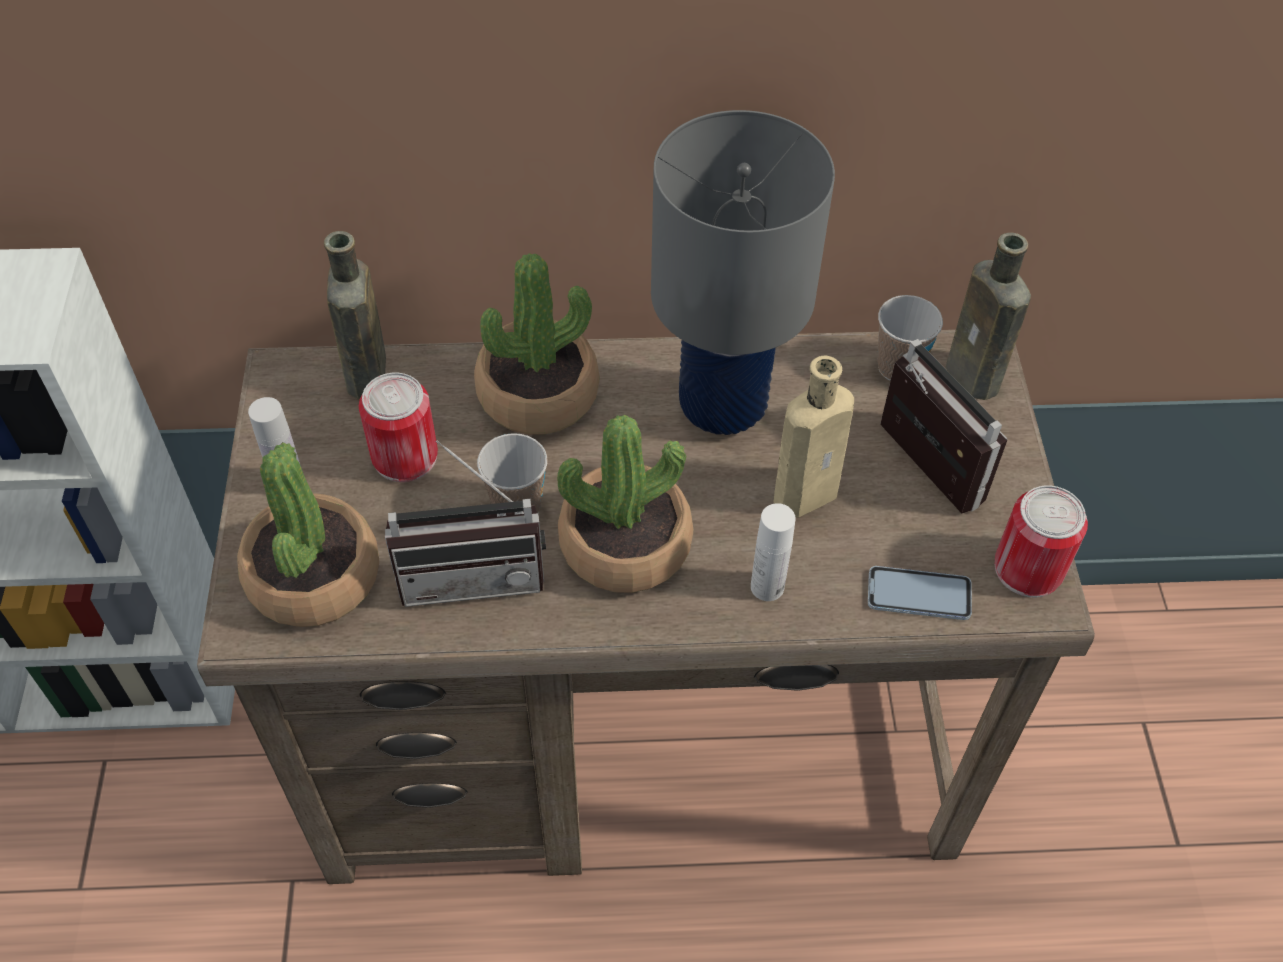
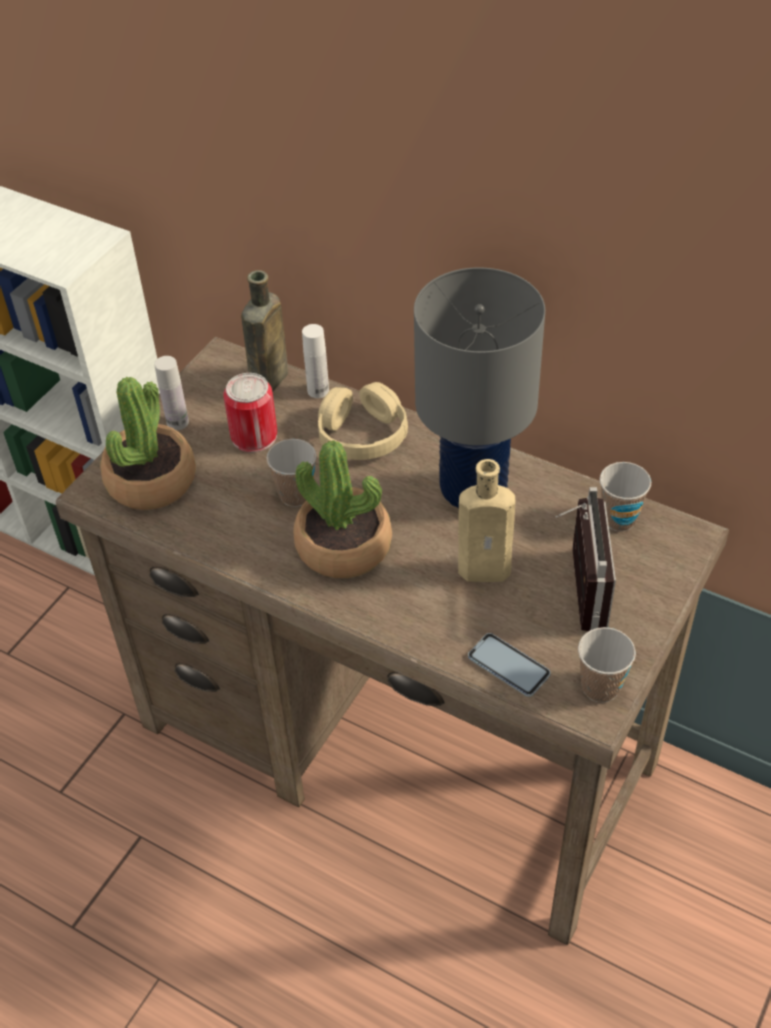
camera: 35 degrees right, 5 degrees down
radio [385,440,546,607] -> none
potted plant [474,253,600,435] -> beige headphones [318,382,408,460]
white bottle [751,503,796,601] -> white bottle moved to [302,324,329,398]
brown bottle [946,233,1031,400] -> none
can [995,485,1088,597] -> cup [578,627,636,703]

